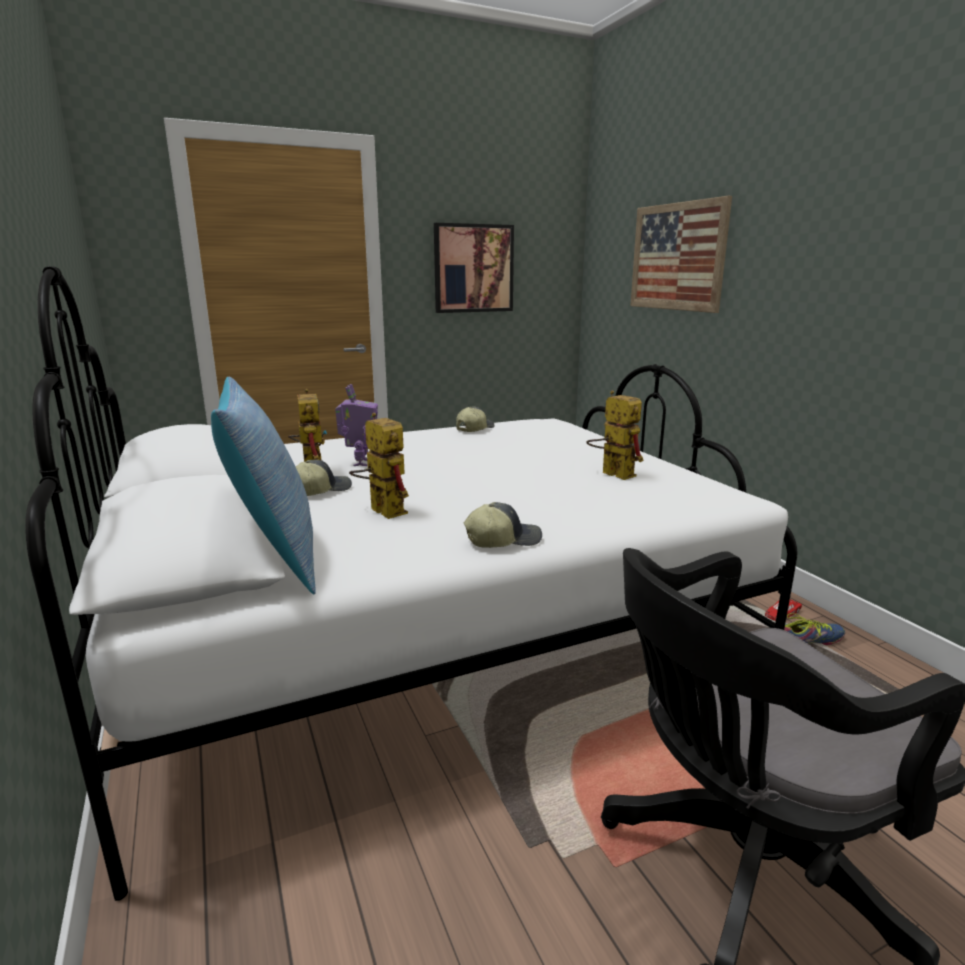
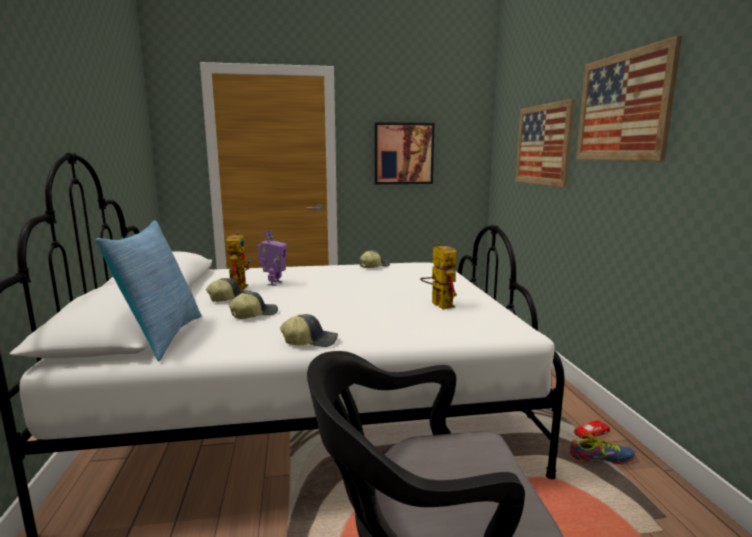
camera: 15 degrees right, 5 degrees down
toy robot [349,413,409,519] -> cap [229,292,278,319]
none -> picture [576,36,682,161]

